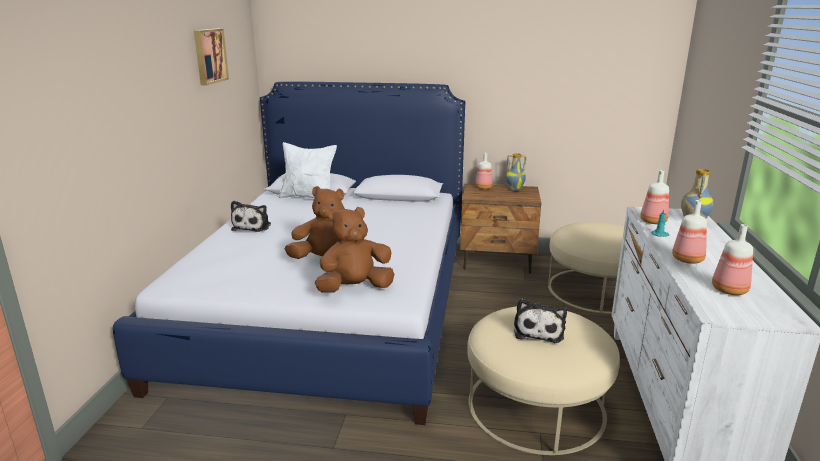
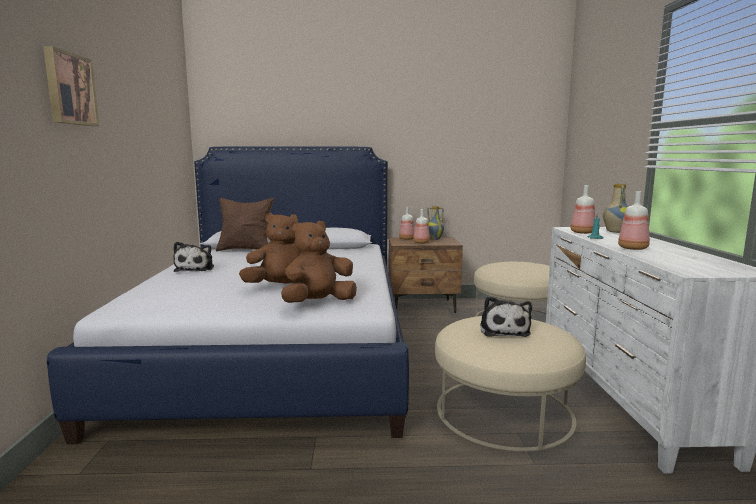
camera: 10 degrees left, 10 degrees down
picture [194,29,229,85] -> picture moved to [43,46,99,126]
white pillow [278,142,337,199] -> brown pillow [216,198,274,251]
bottle [712,224,753,295] -> bottle moved to [413,209,430,244]

